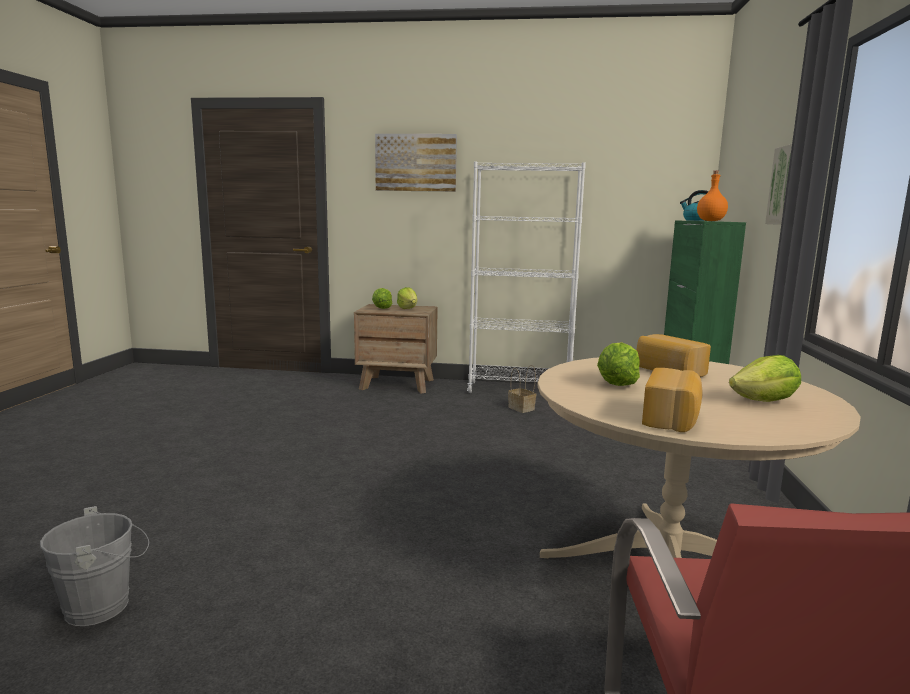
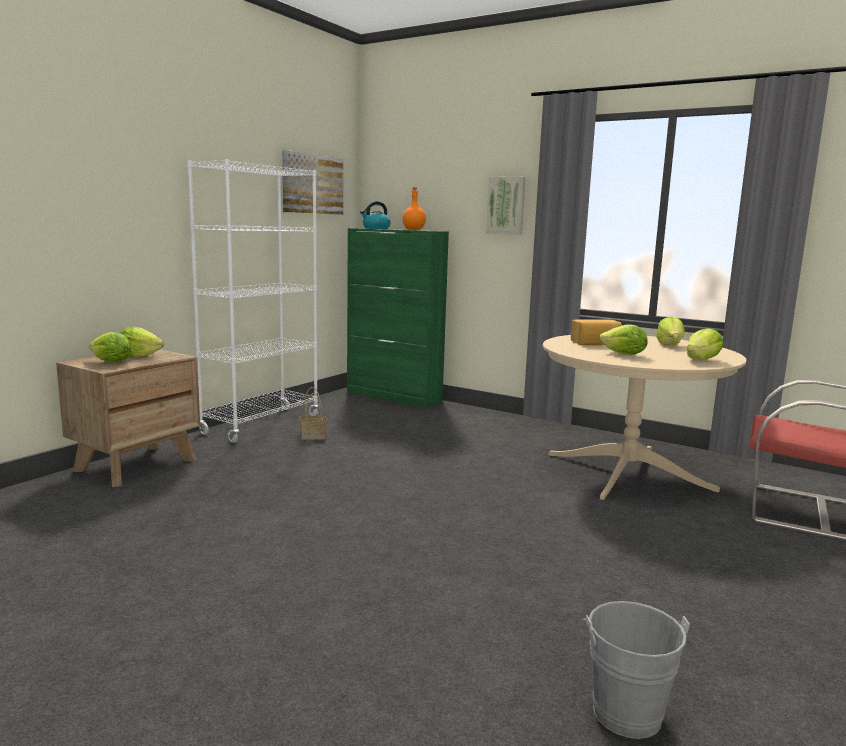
camera: 65 degrees left, 0 degrees up
picture [375,134,457,192] -> picture moved to [282,150,343,215]
bread [642,368,702,432] -> lettuce [687,328,723,360]

